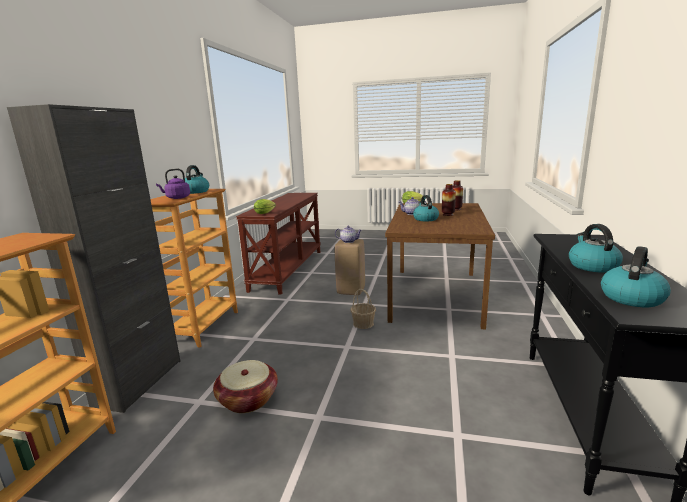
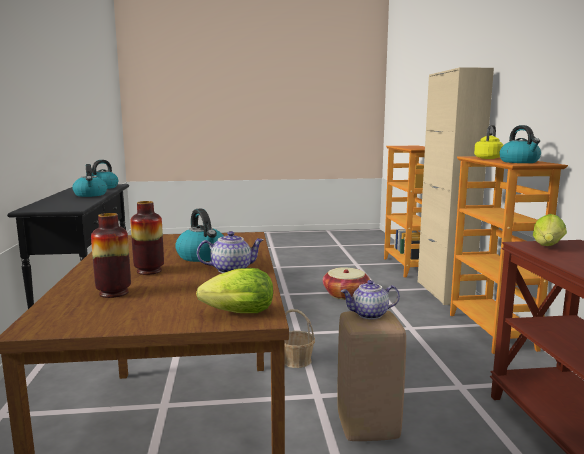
camera: 160 degrees right, 5 degrees down
black cabinet [7,104,180,413] -> beige cabinet [418,67,494,305]
purple kettle [156,169,190,199] -> yellow kettle [474,125,503,159]

